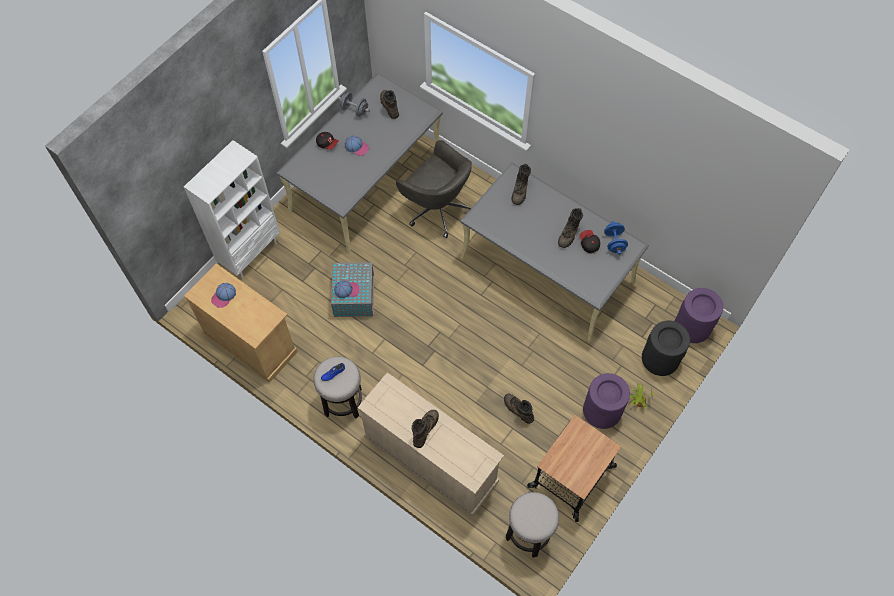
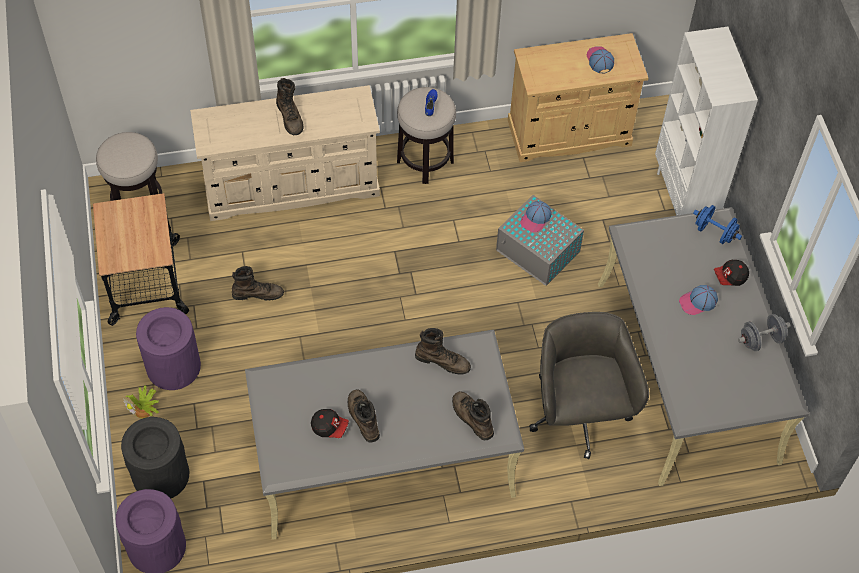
camera: 130 degrees right, 5 degrees down
brown boot [380,90,399,119] -> brown boot moved to [415,328,471,374]
grey office chair [396,140,472,238] -> grey office chair turned 90 degrees clockwise [529,312,649,459]
blue dumbbell [604,221,628,255] -> blue dumbbell moved to [693,205,742,244]

